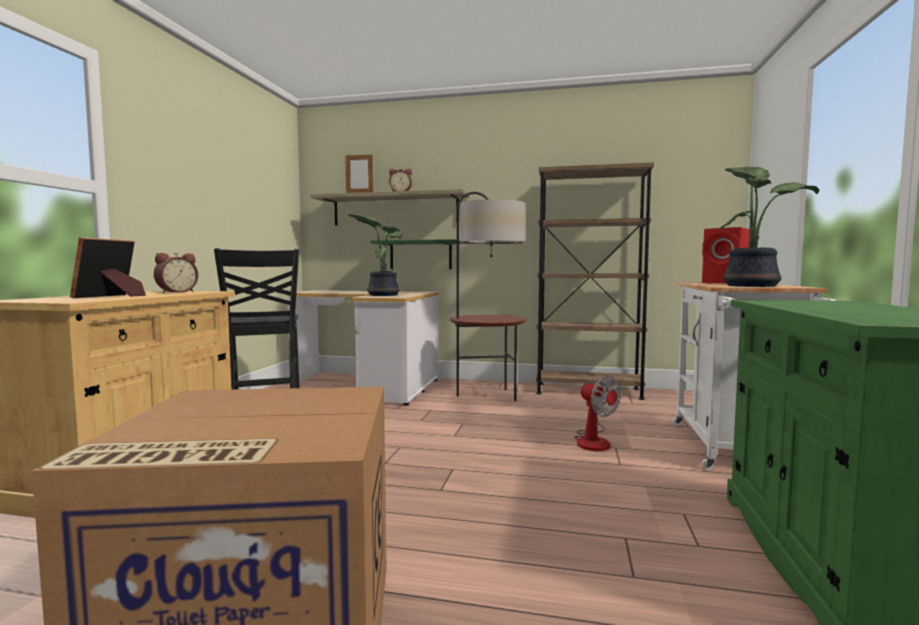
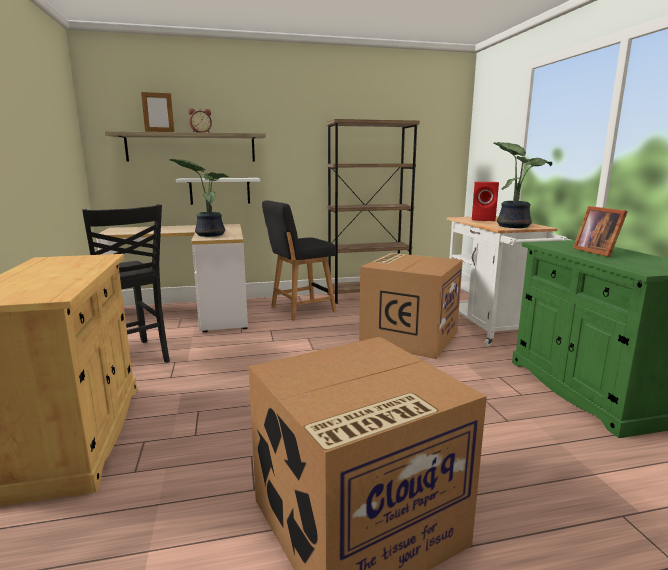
camera: 25 degrees left, 10 degrees up
picture frame [70,237,146,298] -> picture frame moved to [573,206,628,257]
alarm clock [154,253,198,293] -> none
green shelf [370,239,462,269] -> white shelf [176,178,260,205]
floor lamp [450,192,527,401] -> black chair [262,200,337,321]
fan [574,375,621,451] -> cardboard box [359,253,463,359]

